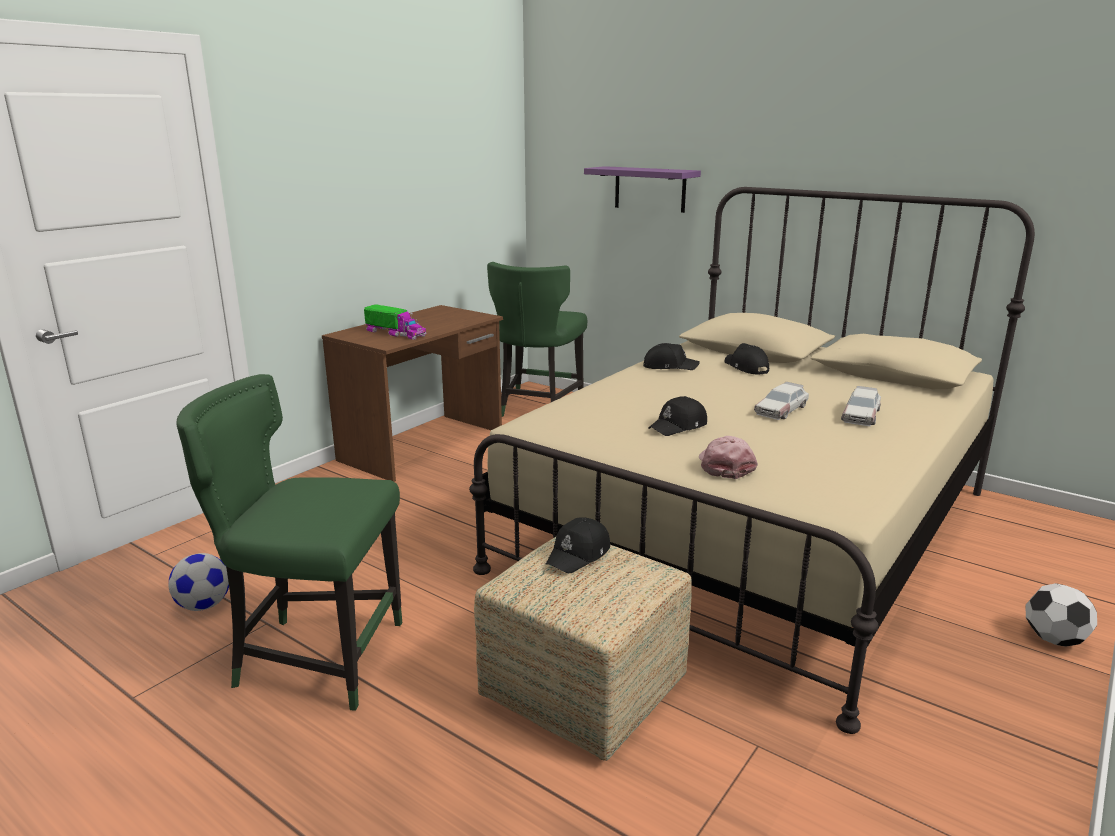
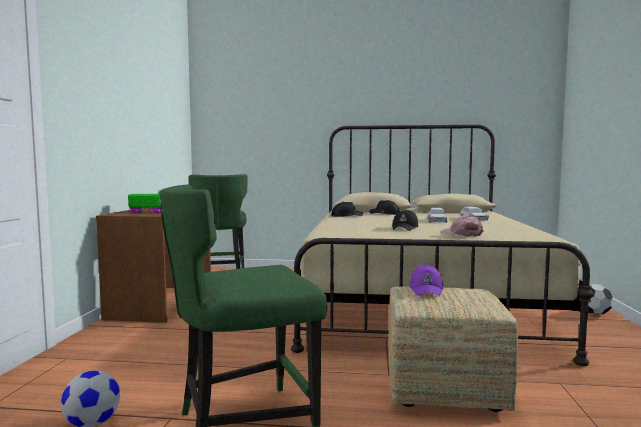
camera: 30 degrees left, 15 degrees down
black cap [546,517,610,574] -> purple cap [409,265,444,296]
purple shelf [584,166,701,213] -> none

